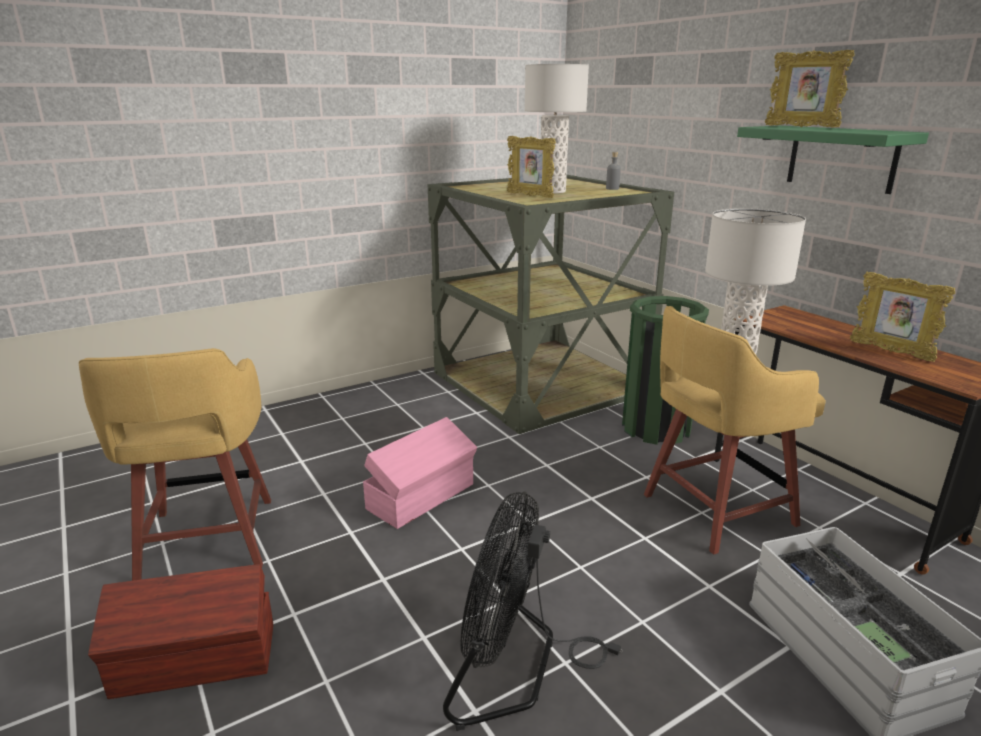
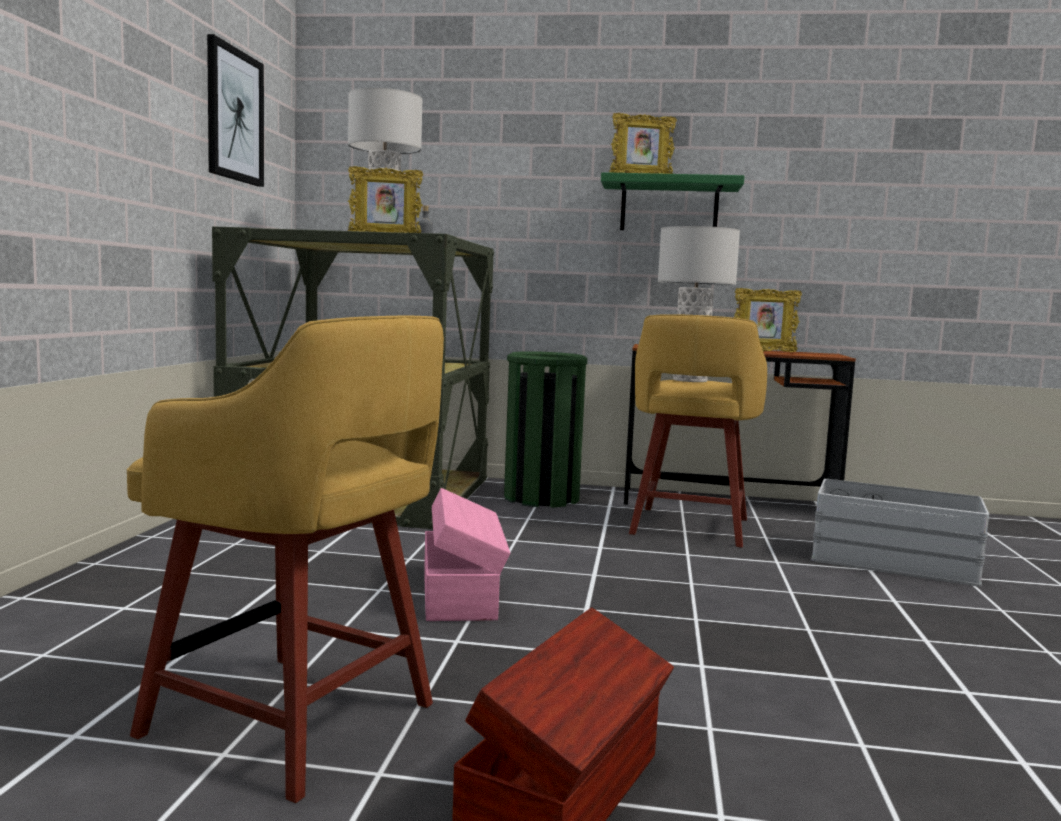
camera: 50 degrees left, 15 degrees down
black fan [443,491,624,731] -> none
none -> picture [207,34,264,187]

